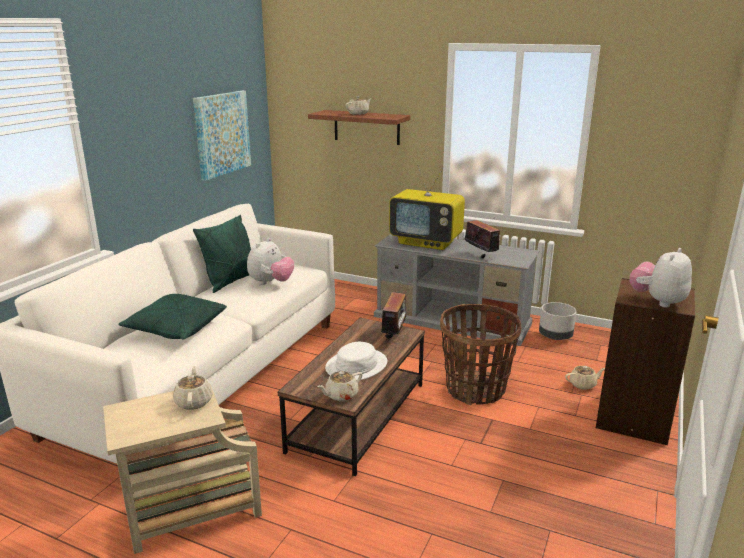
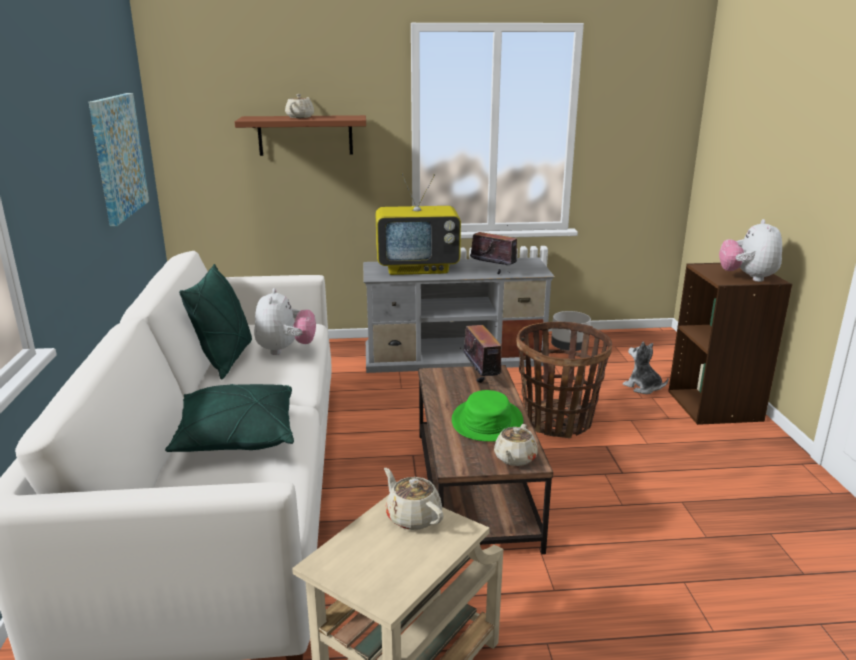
camera: 30 degrees left, 0 degrees up
white hat [325,342,387,380] -> green hat [452,390,523,442]
beige teapot [565,366,605,390] -> plush toy [623,342,669,394]

